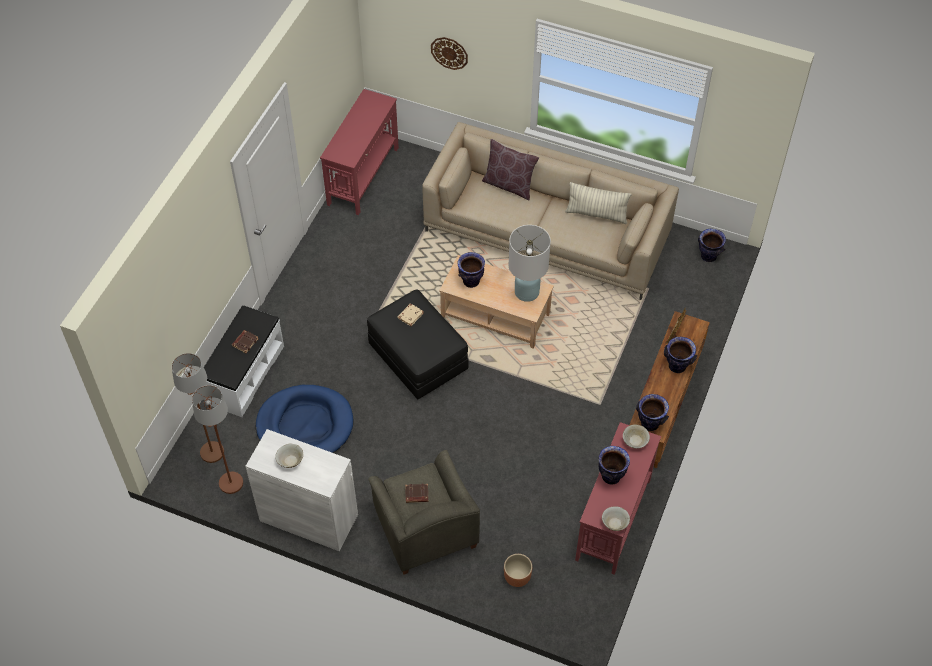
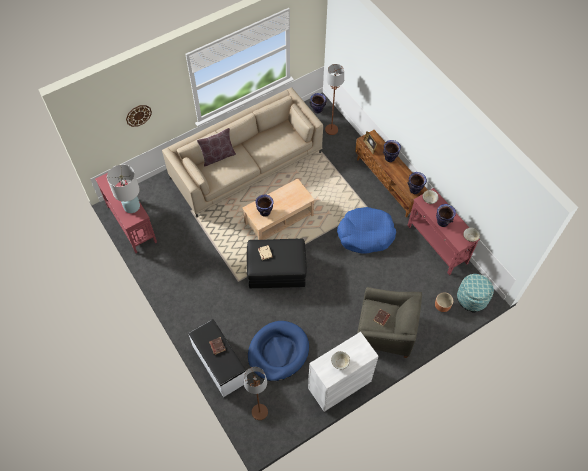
camera: 55 degrees left, 5 degrees up
brown floor lamp [192,385,243,494] -> brown floor lamp moved to [325,64,344,135]
white table lamp [508,225,551,302] -> white table lamp moved to [107,164,140,213]
pillow [565,182,632,224] -> none
none -> blue dog bed [337,207,396,254]
none -> ottoman [457,274,494,312]

